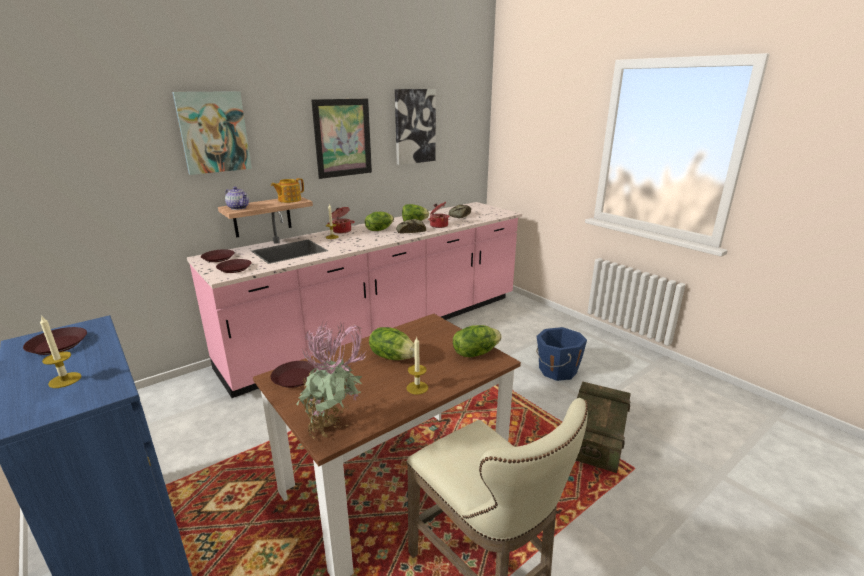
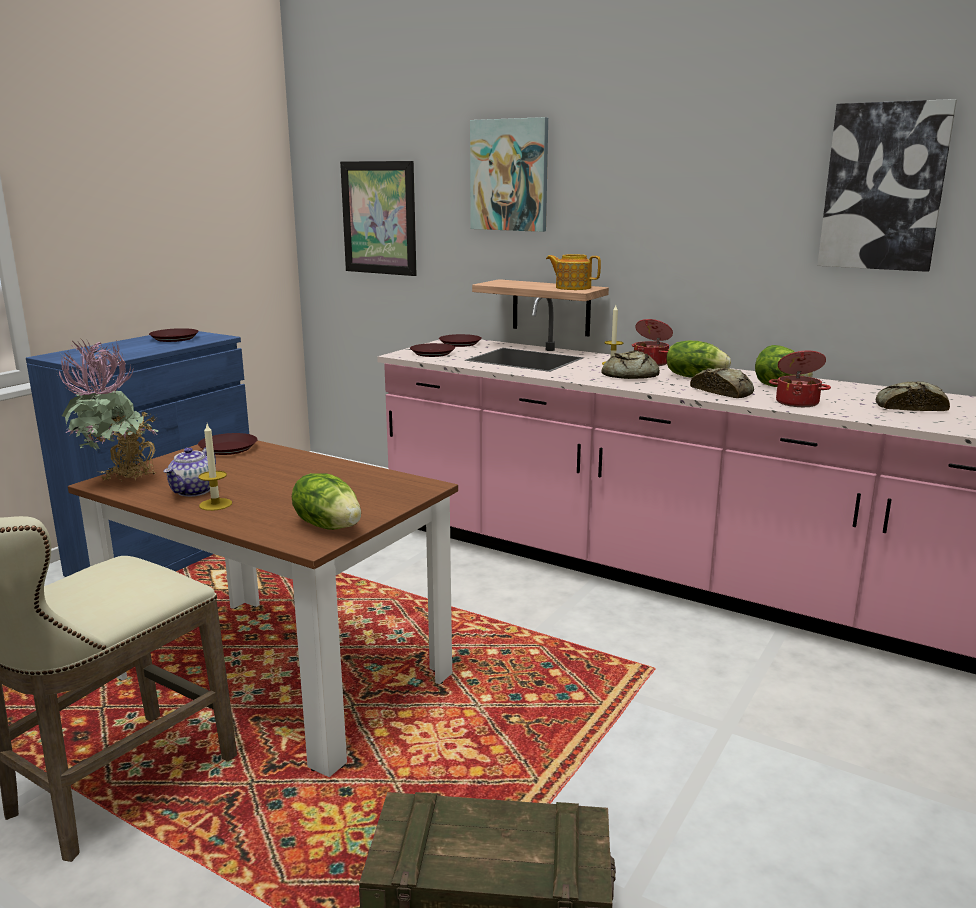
camera: 70 degrees right, 5 degrees down
candle [40,315,81,388] -> none
teapot [225,187,249,210] -> teapot moved to [164,447,216,497]
picture [311,99,372,179] -> picture moved to [340,161,417,276]
lettuce [369,327,415,360] -> none
blue bucket [536,327,587,381] -> none
none -> bread [601,350,660,379]

